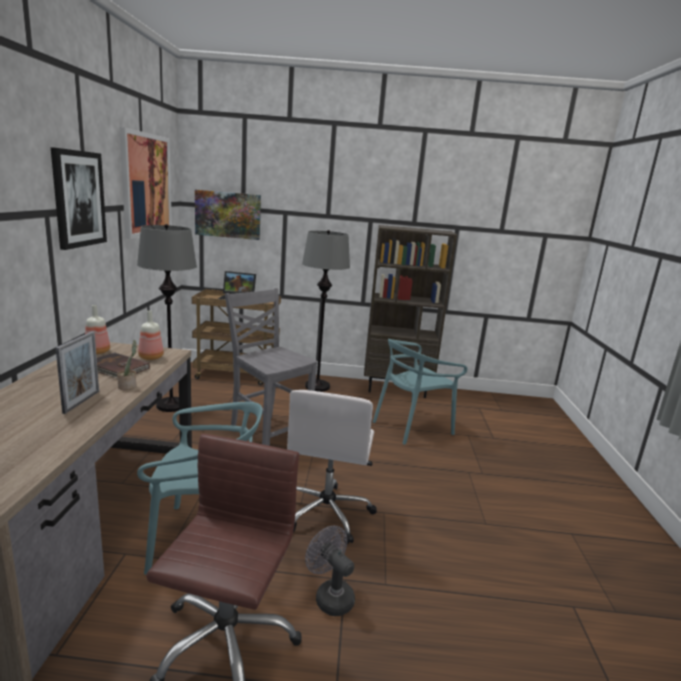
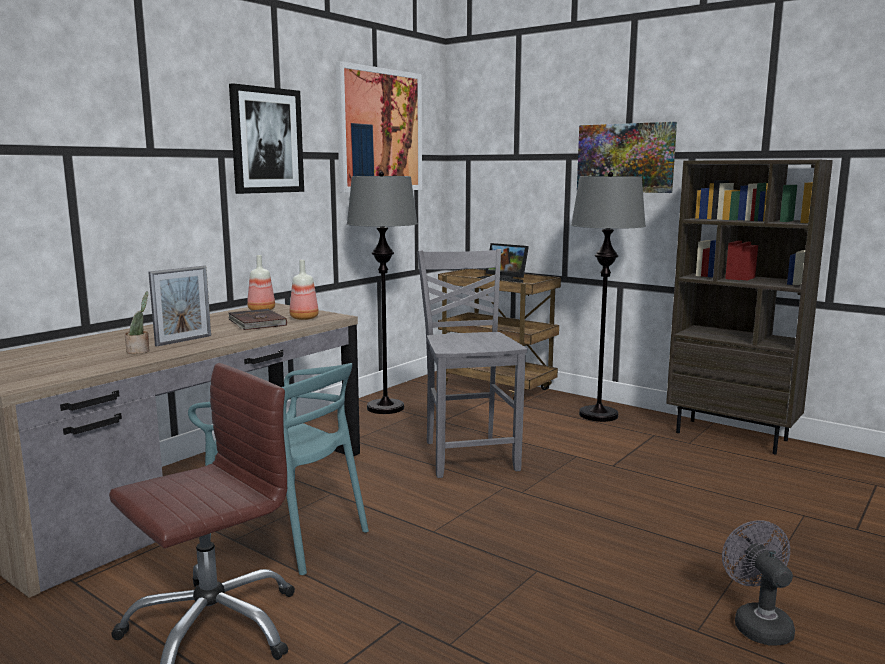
camera: 35 degrees right, 5 degrees down
potted plant [117,340,136,390] -> potted plant moved to [125,291,150,354]
picture [195,190,261,240] -> picture moved to [577,122,677,193]
white office chair [287,390,377,544] -> none
grey fan [305,526,355,616] -> grey fan moved to [722,520,795,645]
turquoise chair [373,339,468,445] -> none

